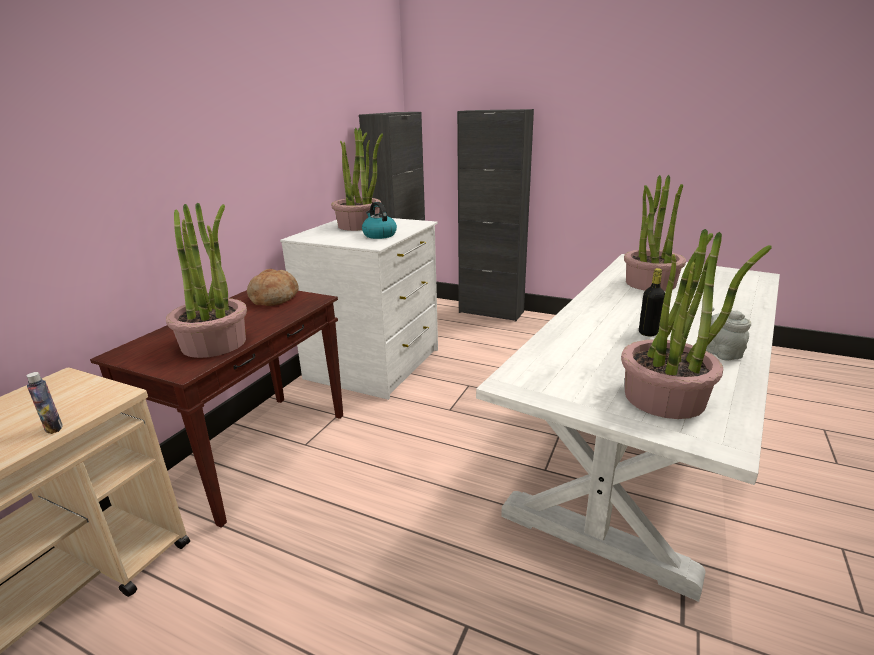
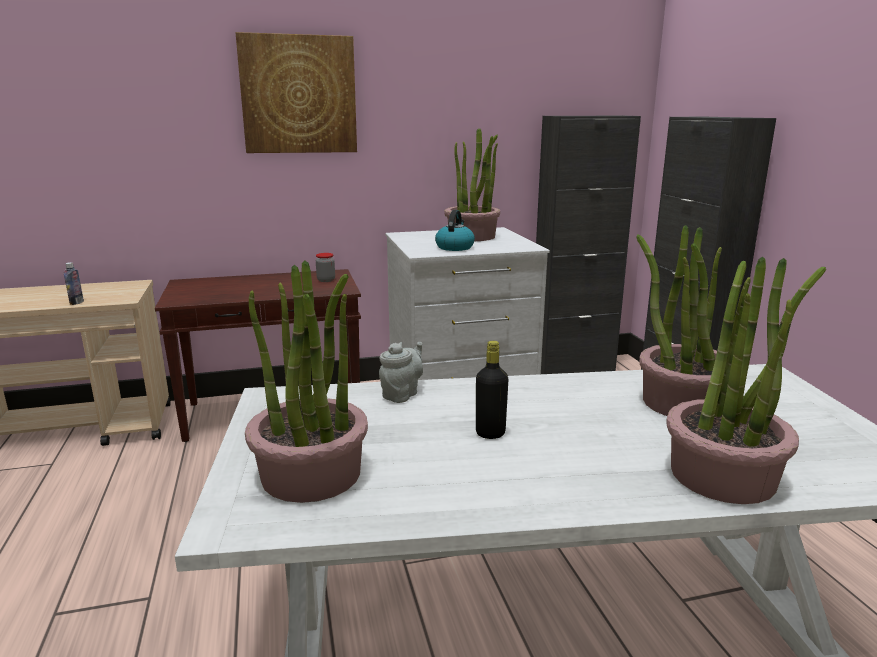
camera: 50 degrees right, 5 degrees down
potted plant [166,202,247,358] -> potted plant moved to [666,256,826,504]
bread [247,269,298,306] -> jar [316,253,335,282]
grey teapot [706,307,751,360] -> grey teapot moved to [379,342,423,403]
none -> picture [235,32,357,153]

